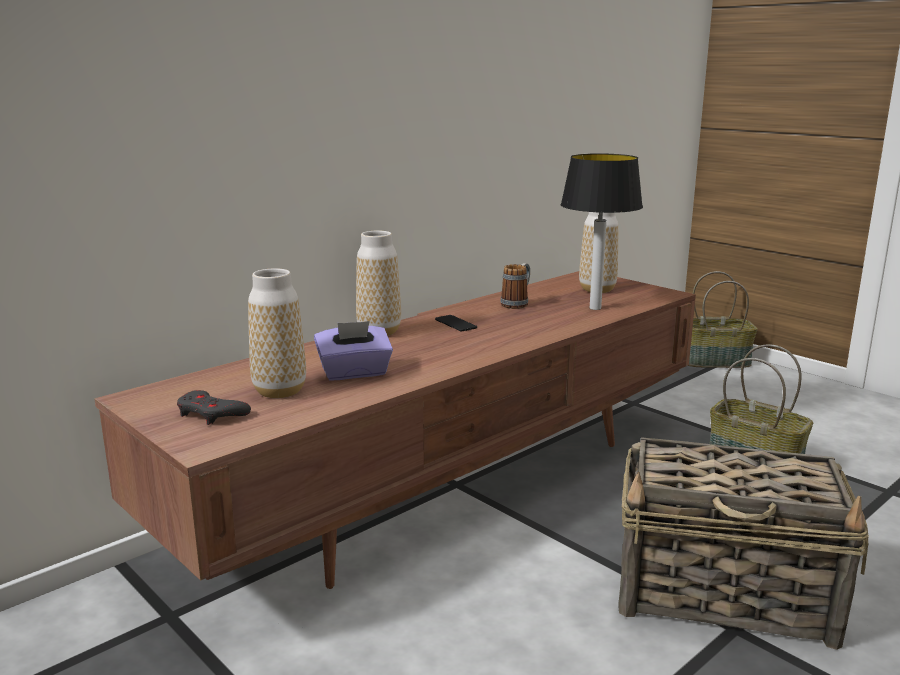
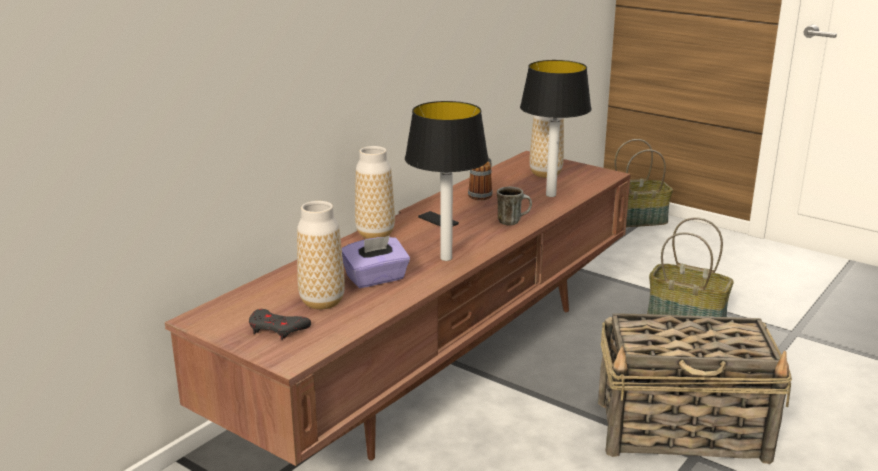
camera: 10 degrees left, 5 degrees up
none -> table lamp [405,101,489,261]
none -> mug [497,187,532,226]

